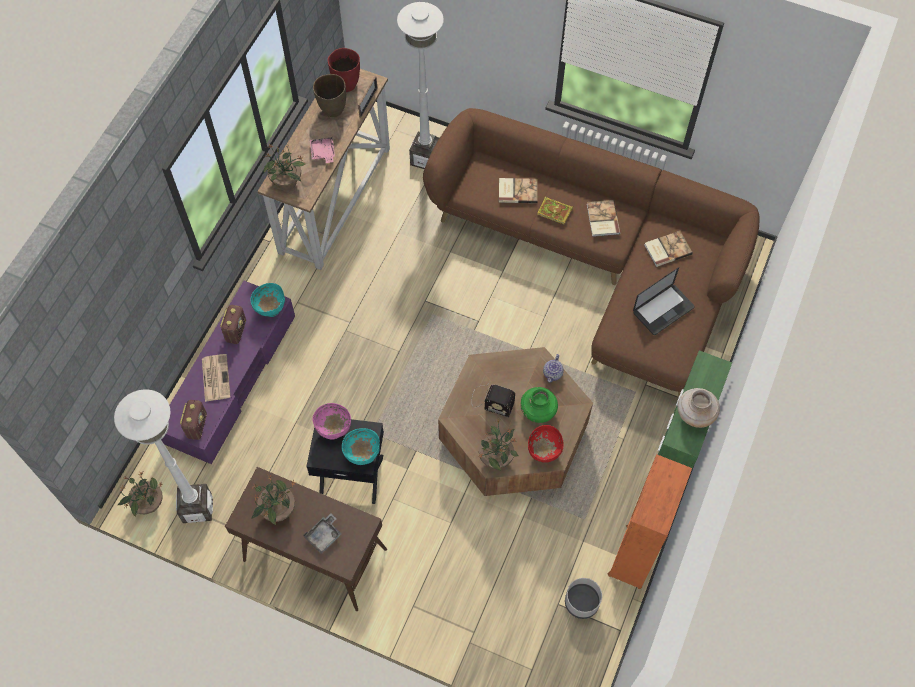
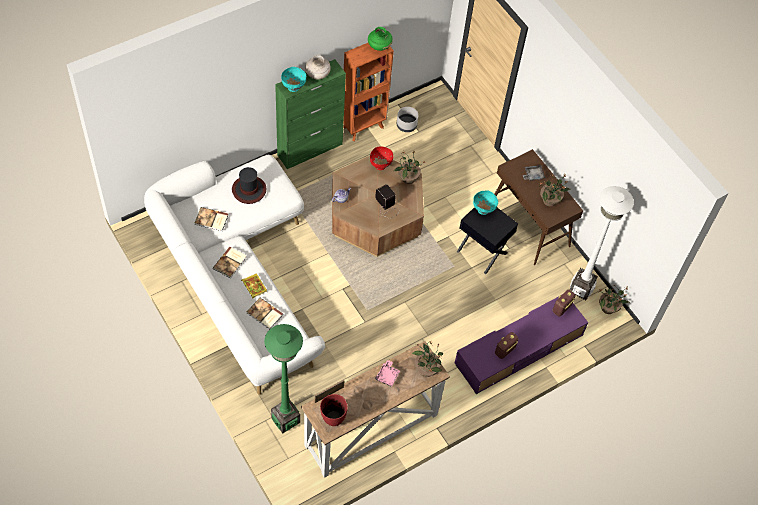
camera: 150 degrees left, 5 degrees down
newspaper [202,354,230,402] -> none
turquoise bowl [251,283,285,317] -> turquoise bowl moved to [281,67,306,92]
pink bowl [312,403,351,440] -> none
brown vase [313,74,346,117] -> none
white floor lamp [397,2,444,169] -> green floor lamp [264,324,303,433]
brown sofa [423,108,759,396] -> white sofa [144,155,325,395]
green vase [520,387,558,423] -> green vase moved to [368,27,393,51]
laptop [633,267,695,335] -> hat [232,167,266,204]

